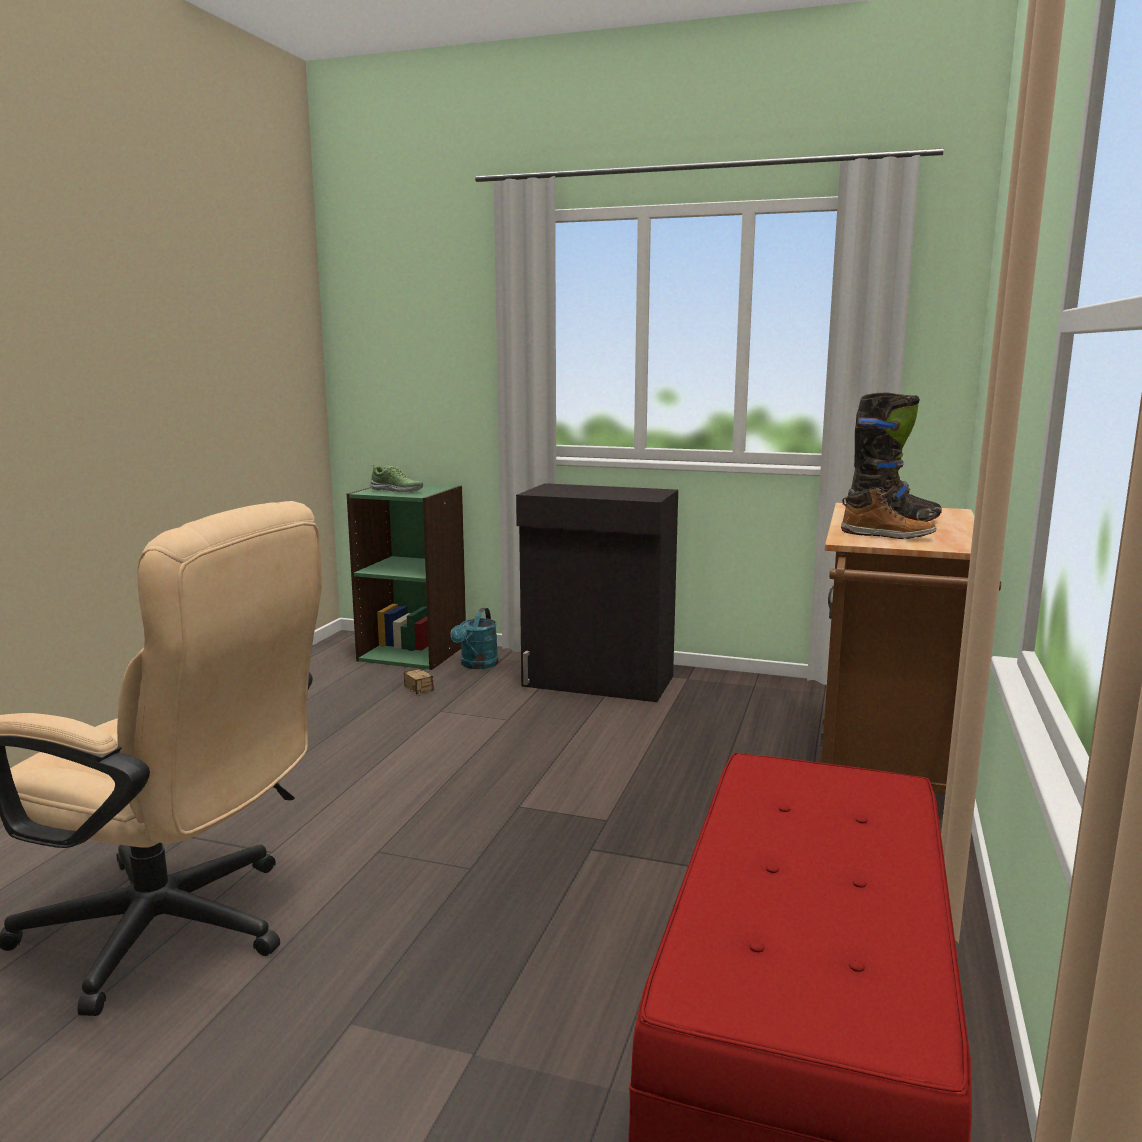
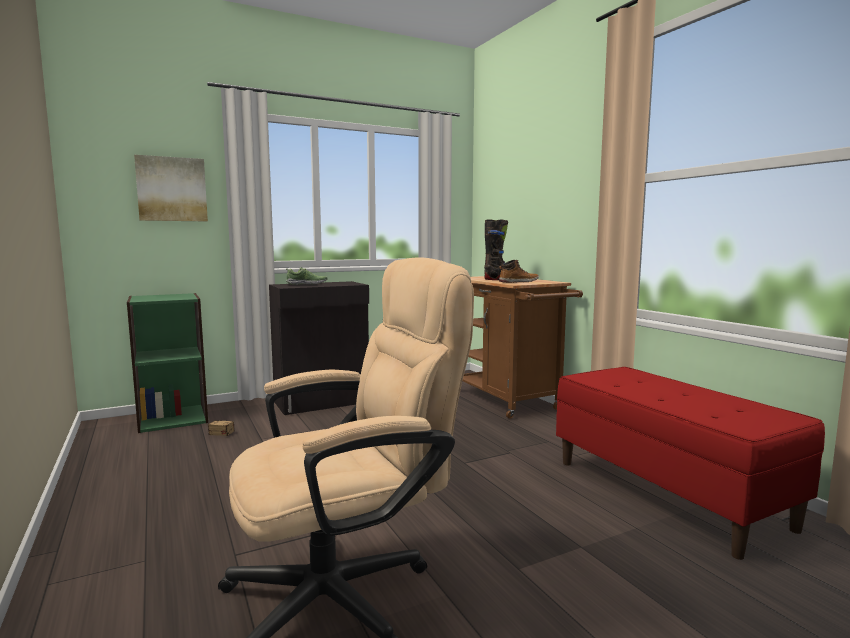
camera: 45 degrees left, 5 degrees down
shoe [370,465,423,492] -> shoe moved to [286,267,328,285]
turquoise watering can [450,608,498,669] -> none
none -> picture [134,155,208,221]

